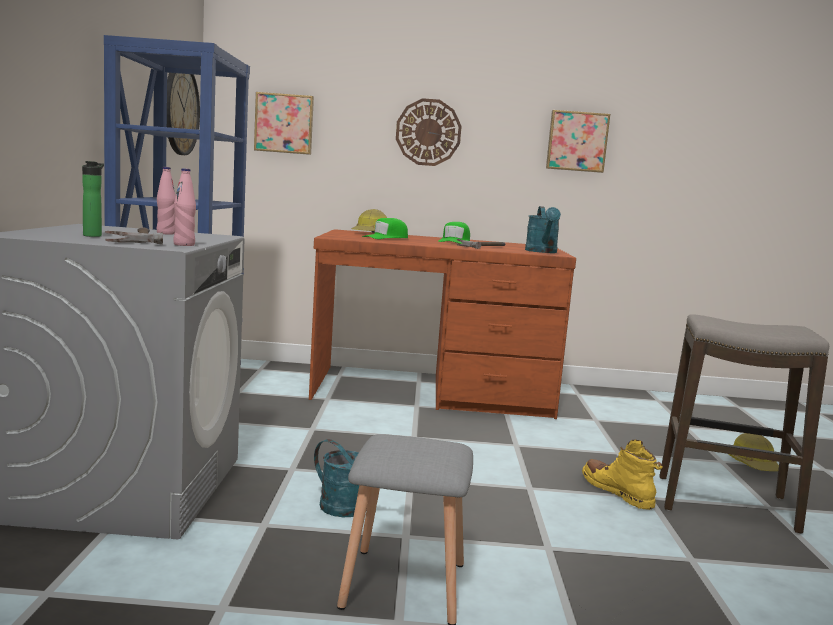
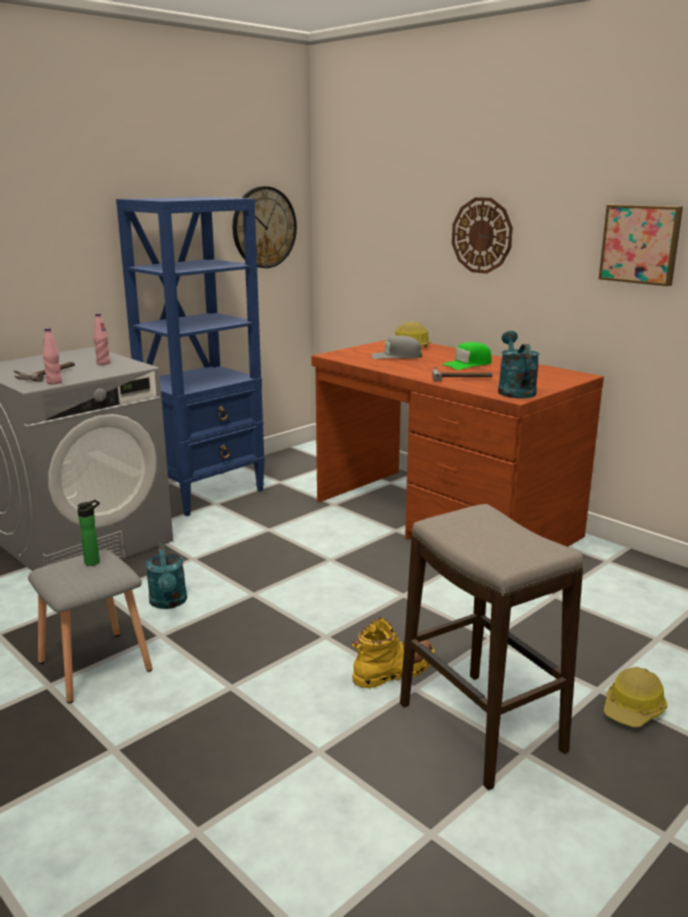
camera: 45 degrees right, 10 degrees up
bottle [82,161,104,237] -> bottle moved to [77,500,100,566]
picture [254,92,314,155] -> none
green cap [362,218,408,239] -> grey cap [372,335,422,359]
turquoise watering can [525,206,561,253] -> turquoise watering can turned 135 degrees clockwise [498,331,540,399]
yellow boot [582,440,663,510] -> yellow boot turned 45 degrees clockwise [351,618,435,689]

